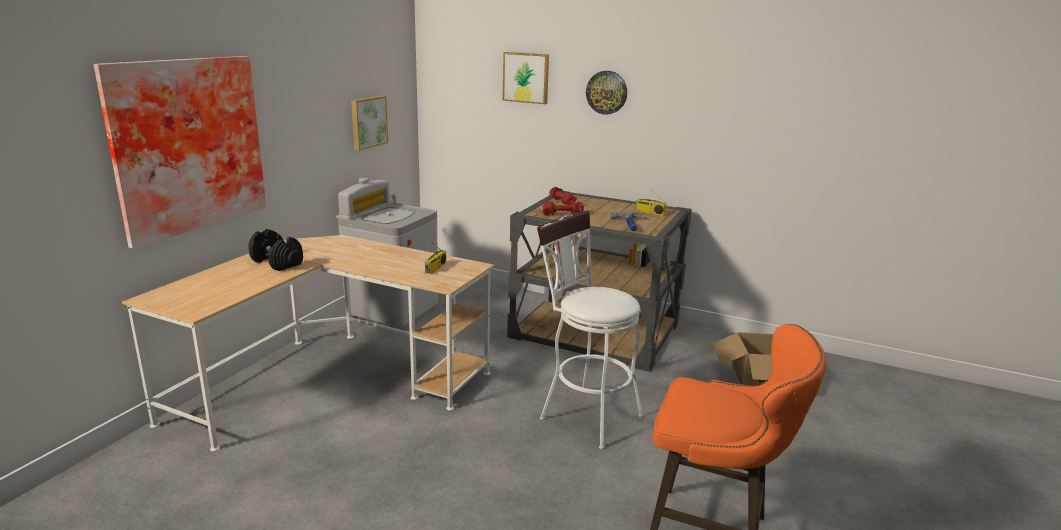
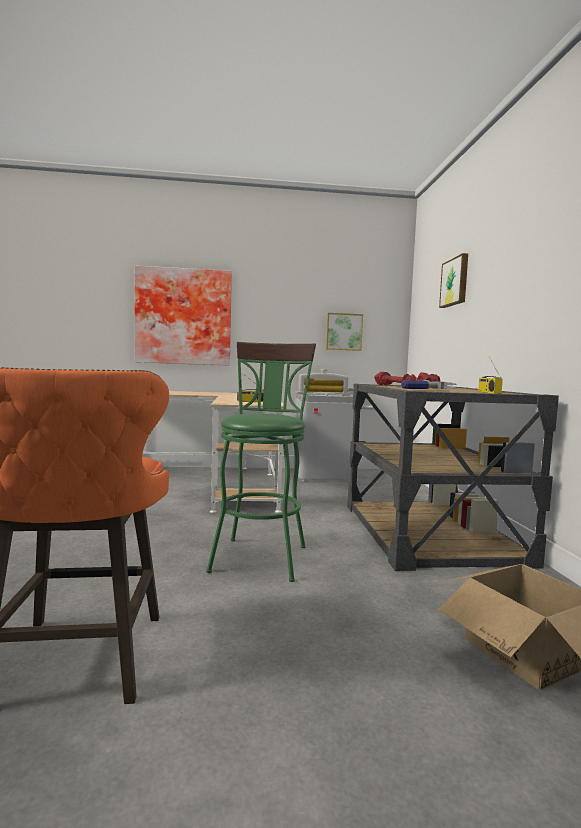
camera: 60 degrees right, 15 degrees down
black dumbbell [248,229,303,271] -> none
white stool [537,210,643,450] -> green stool [206,342,316,582]
wall clock [586,71,627,115] -> none

